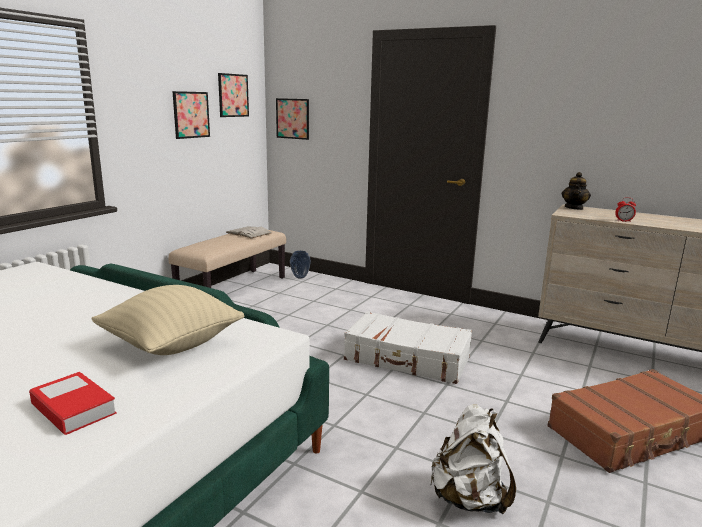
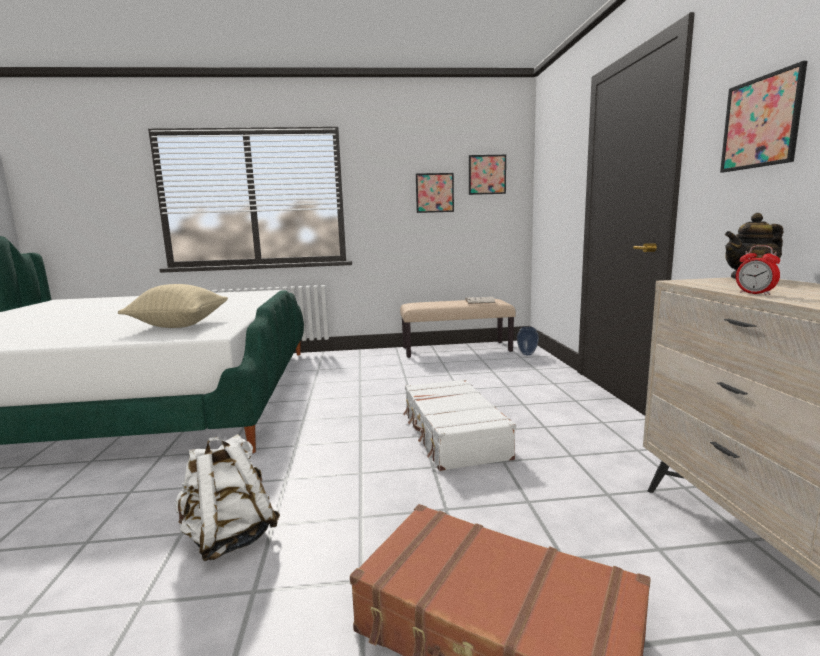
camera: 55 degrees right, 5 degrees down
book [29,372,117,435] -> none
picture [276,98,309,140] -> picture moved to [720,61,807,173]

